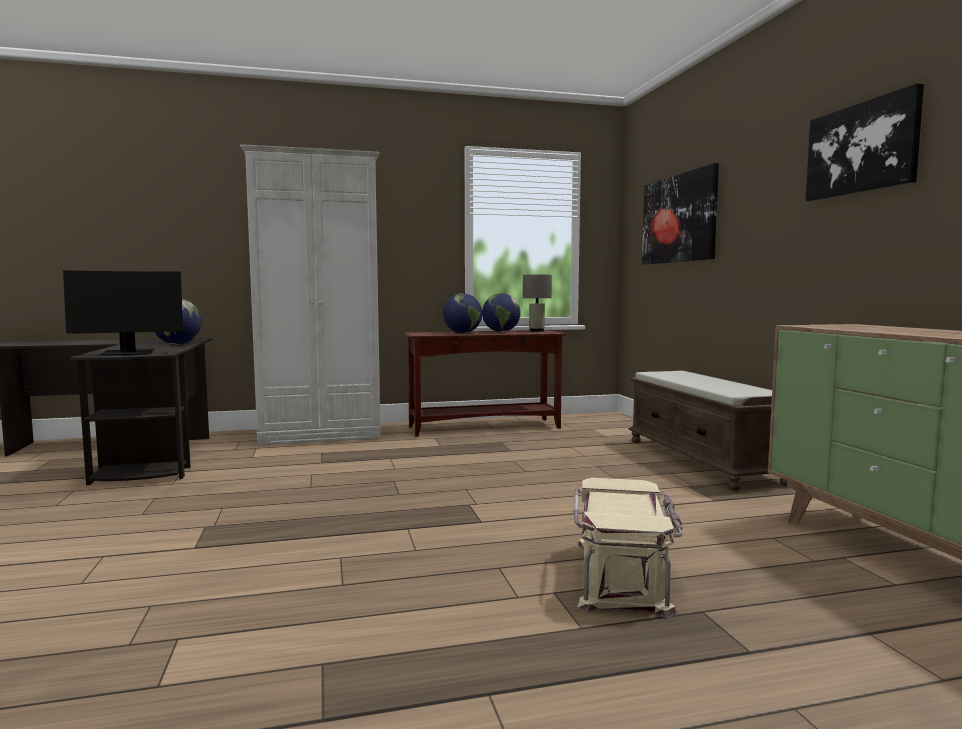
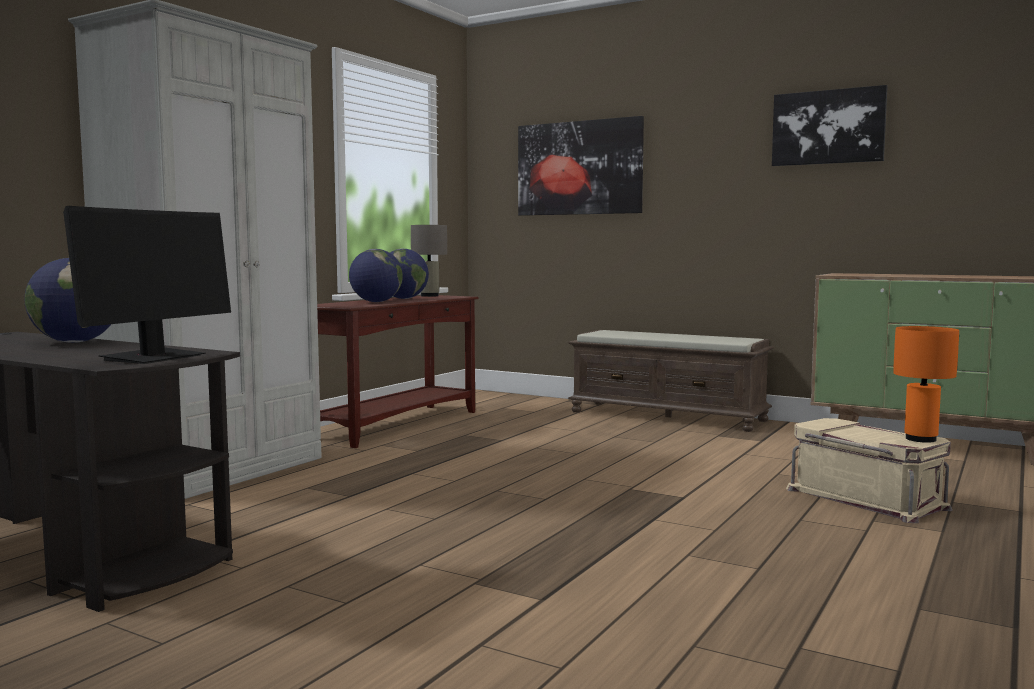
camera: 45 degrees left, 0 degrees up
none -> orange table lamp [893,326,959,443]

